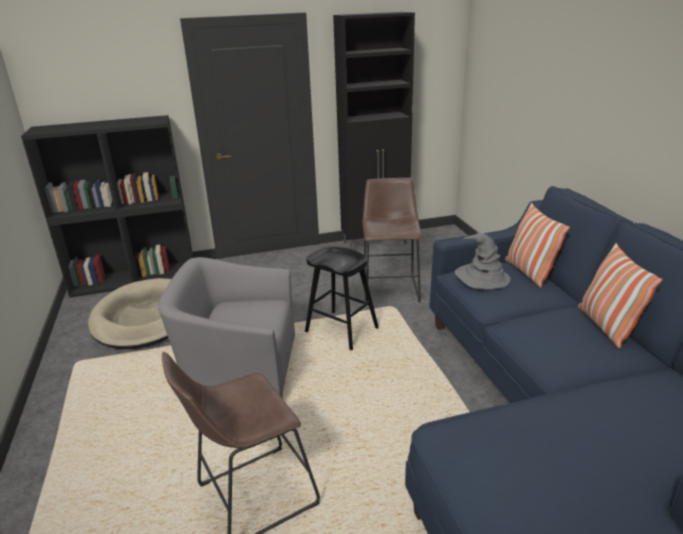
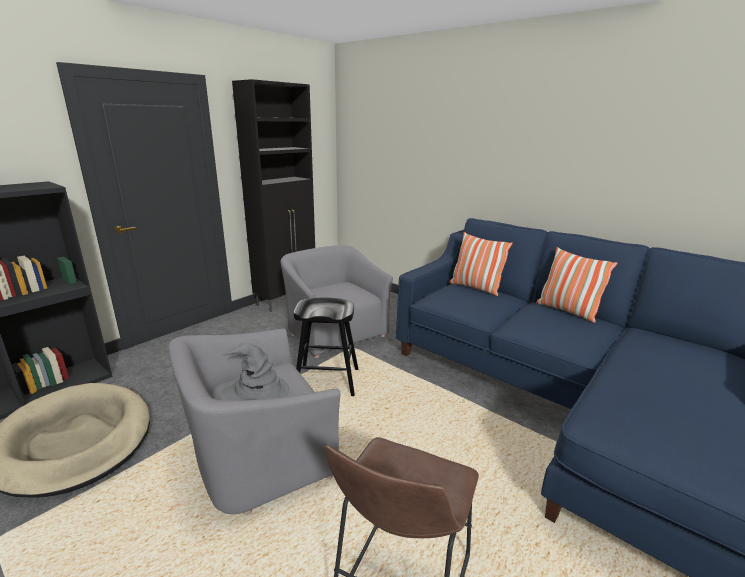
camera: 35 degrees left, 5 degrees down
brown stool [363,178,422,302] -> grey armchair [281,245,393,358]
grey hat [455,233,511,289] -> grey hat moved to [220,343,289,400]

